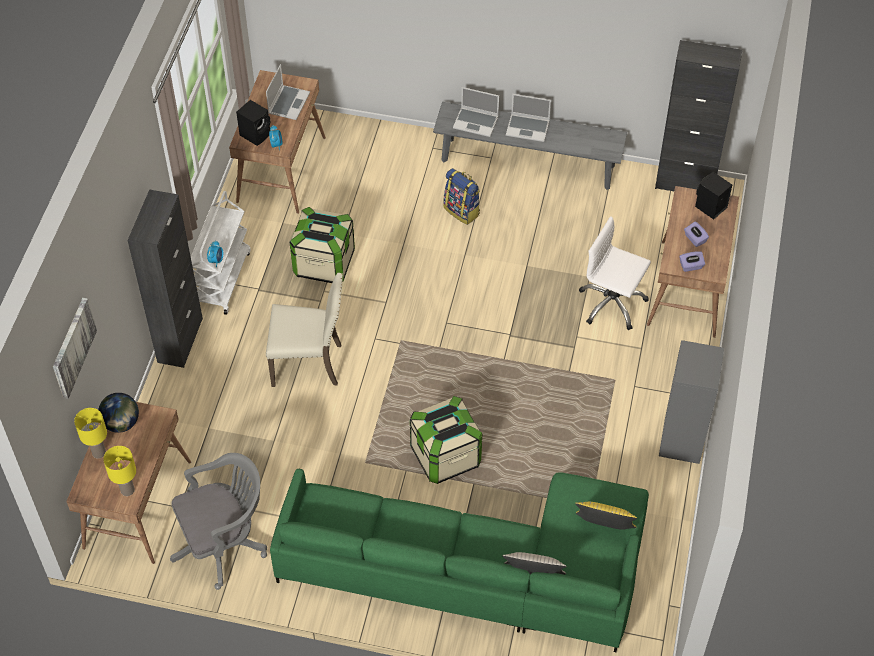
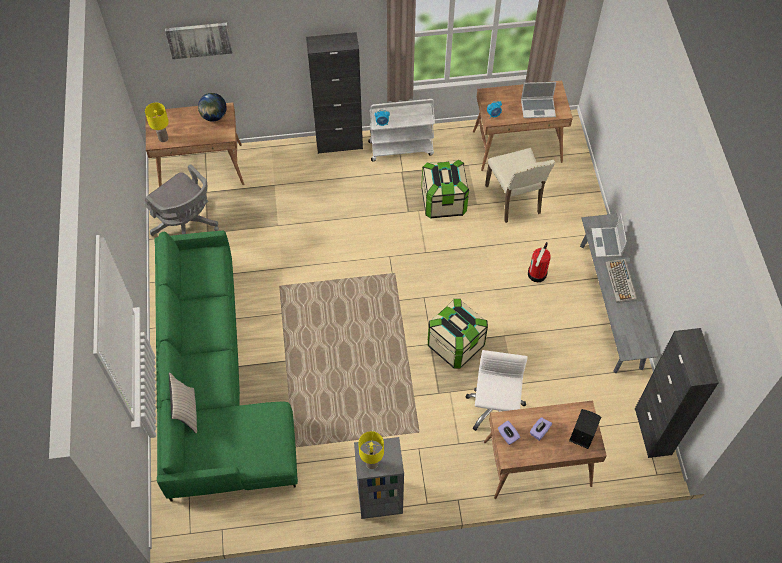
camera: 70 degrees right, 5 degrees up
yellow table lamp [74,408,107,458] -> yellow table lamp moved to [358,431,384,469]
black speaker [236,100,271,146] -> none
beige chair [266,273,343,387] -> beige chair moved to [485,148,555,223]
storage box [410,396,482,484] -> storage box moved to [428,299,488,369]
backpack [444,168,480,225] -> fire extinguisher [528,242,551,282]
laptop [506,94,551,142] -> keyboard [605,259,637,303]
yellow pillow [575,502,637,530] -> none

